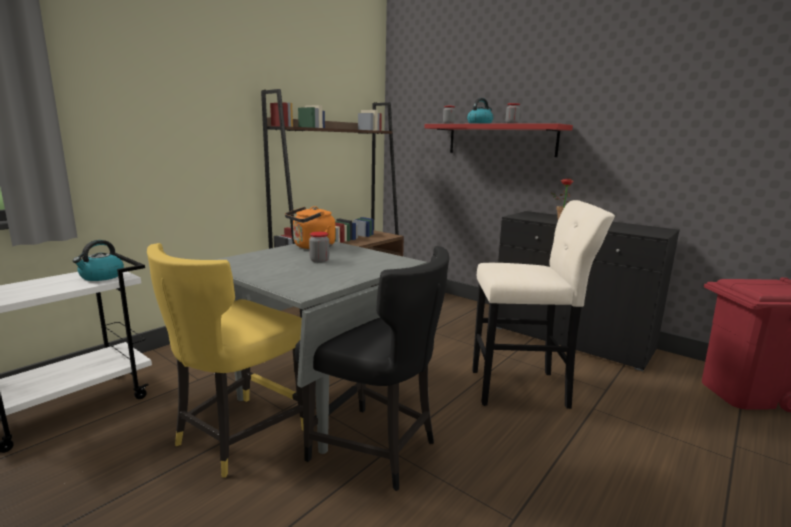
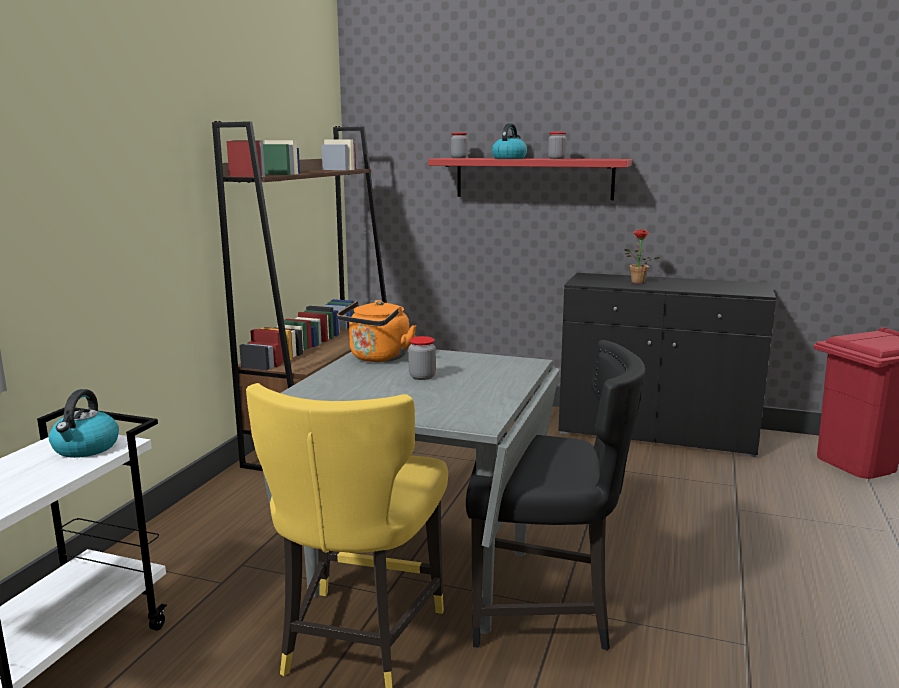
camera: 20 degrees left, 0 degrees up
beige stool [472,200,615,409] -> none

